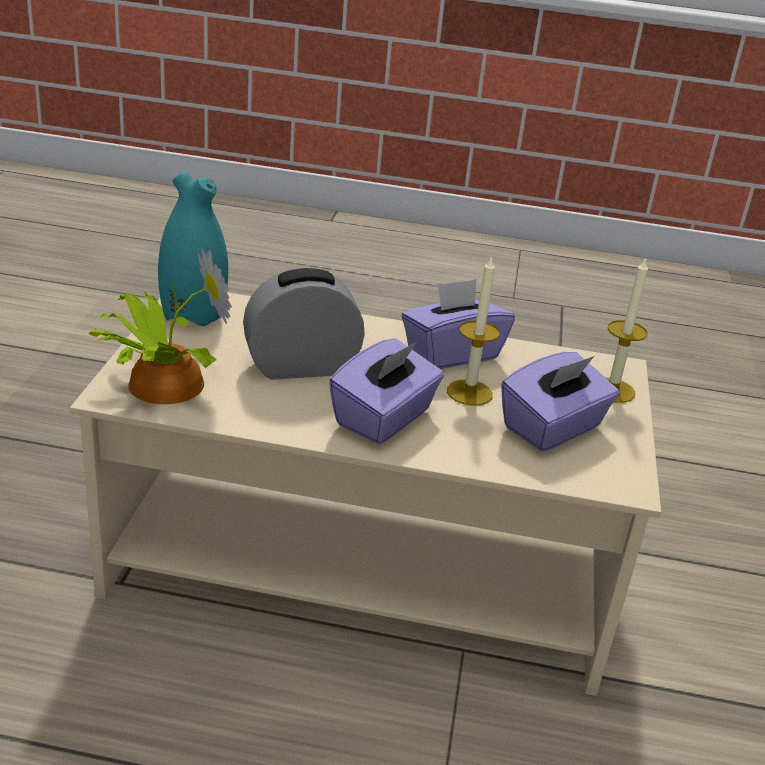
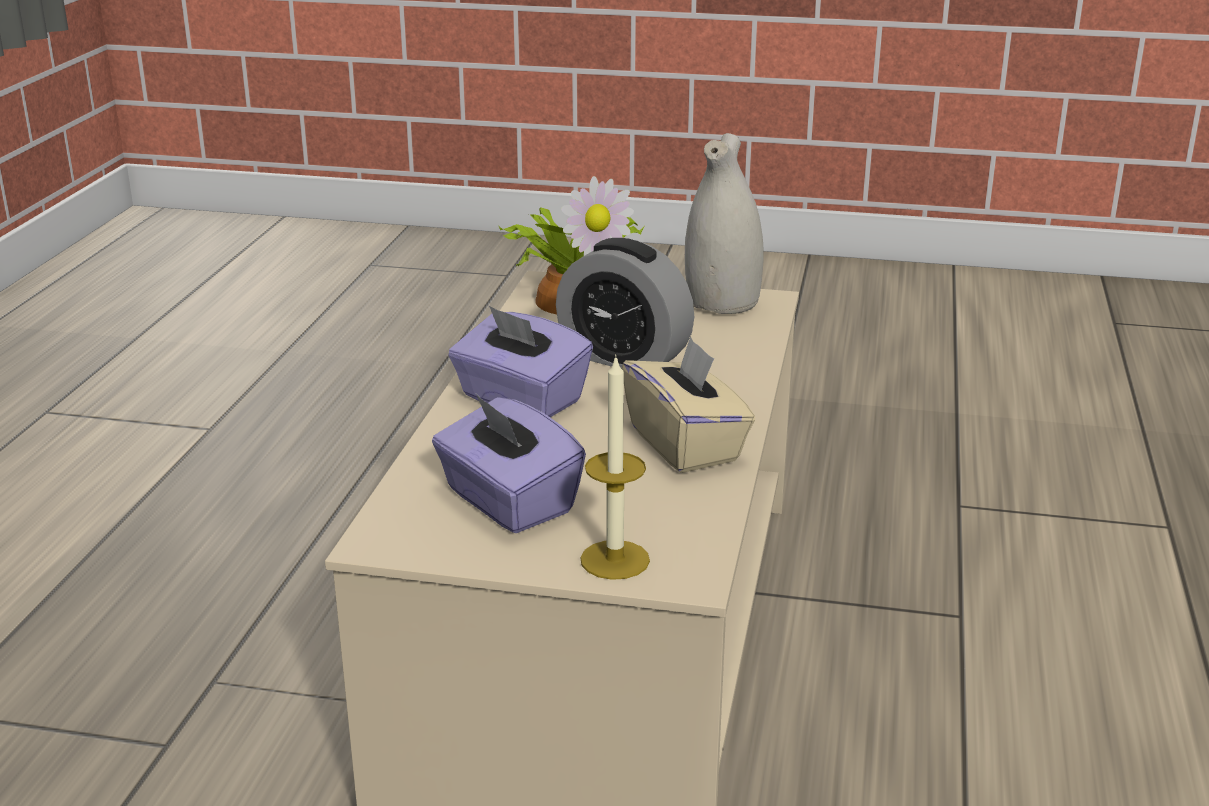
camera: 95 degrees right, 5 degrees down
turquoise vase [158,171,228,326] -> white vase [685,133,764,314]
alarm clock [243,267,365,380] -> alarm clock turned 135 degrees clockwise [556,238,694,369]
purple tissue box [402,279,515,369] -> beige tissue box [622,336,755,473]
candle [447,255,500,406] -> none

